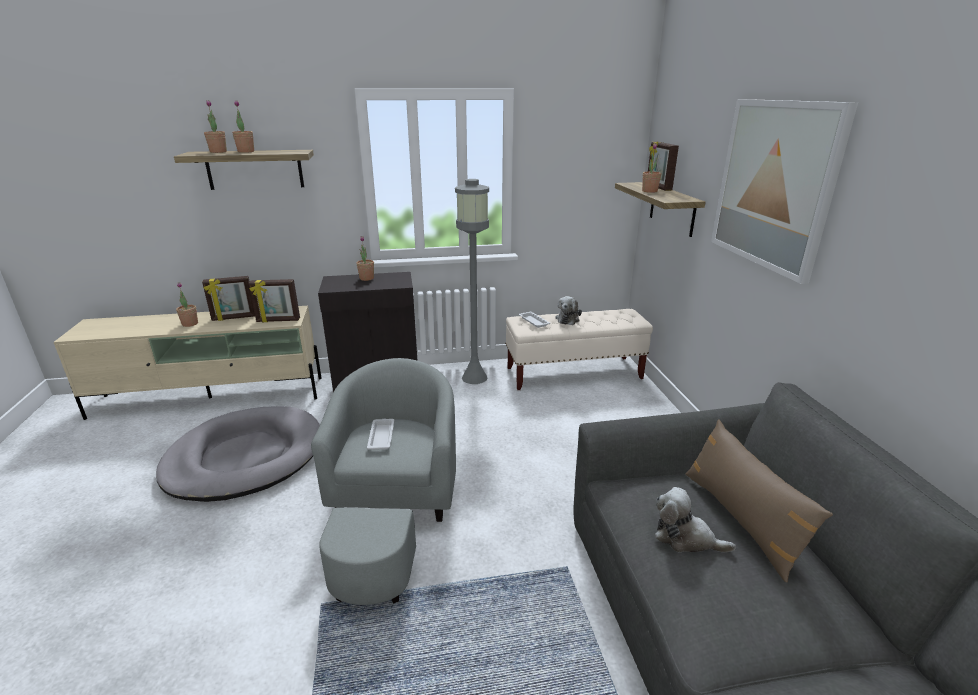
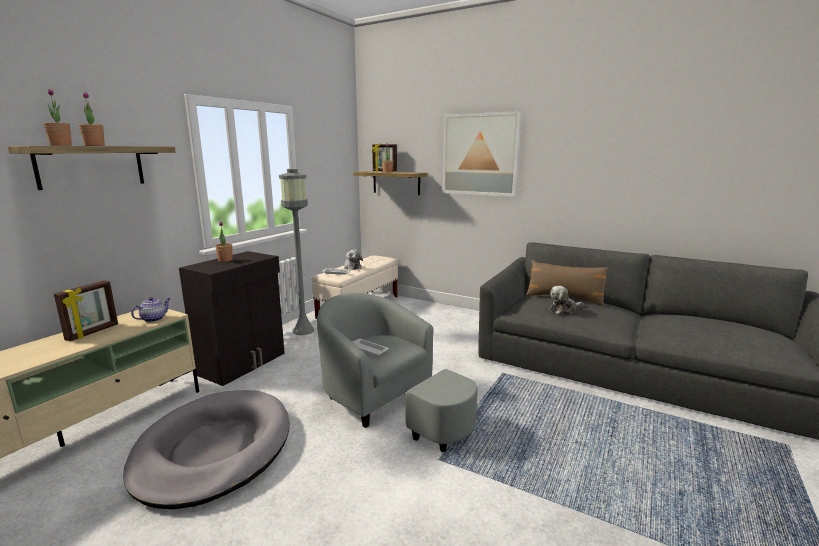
camera: 50 degrees left, 10 degrees down
potted plant [176,282,198,327] -> none
picture frame [249,279,300,322] -> teapot [131,297,170,322]

